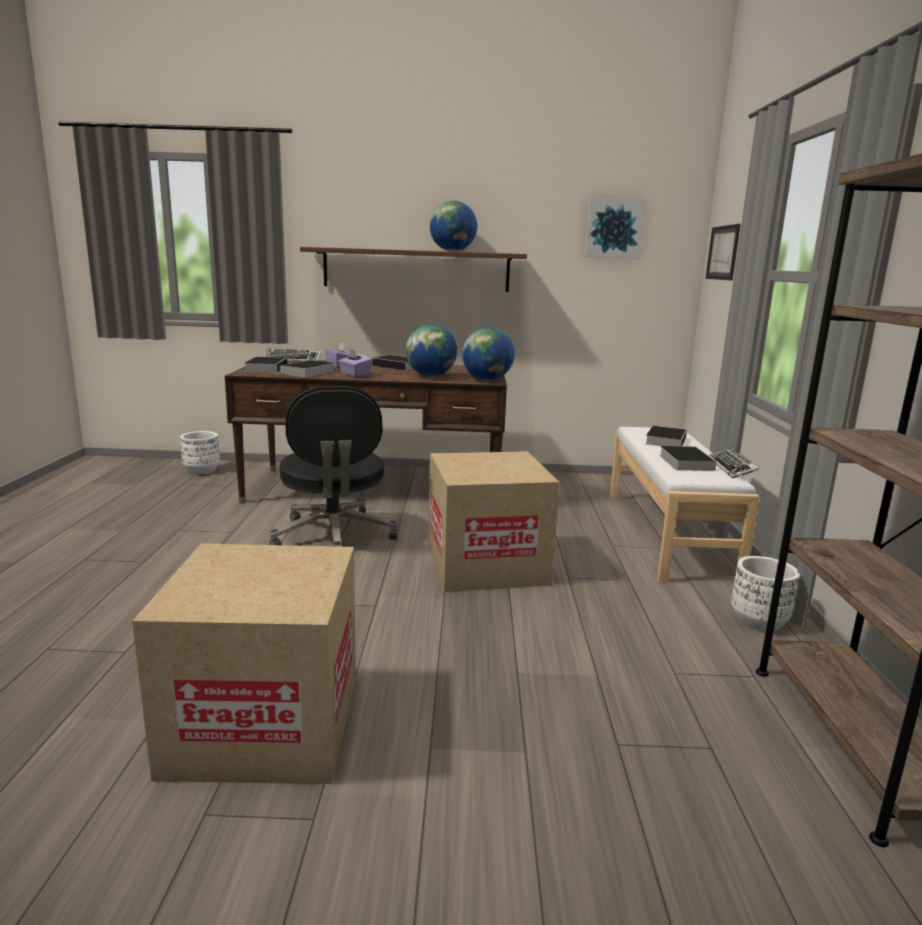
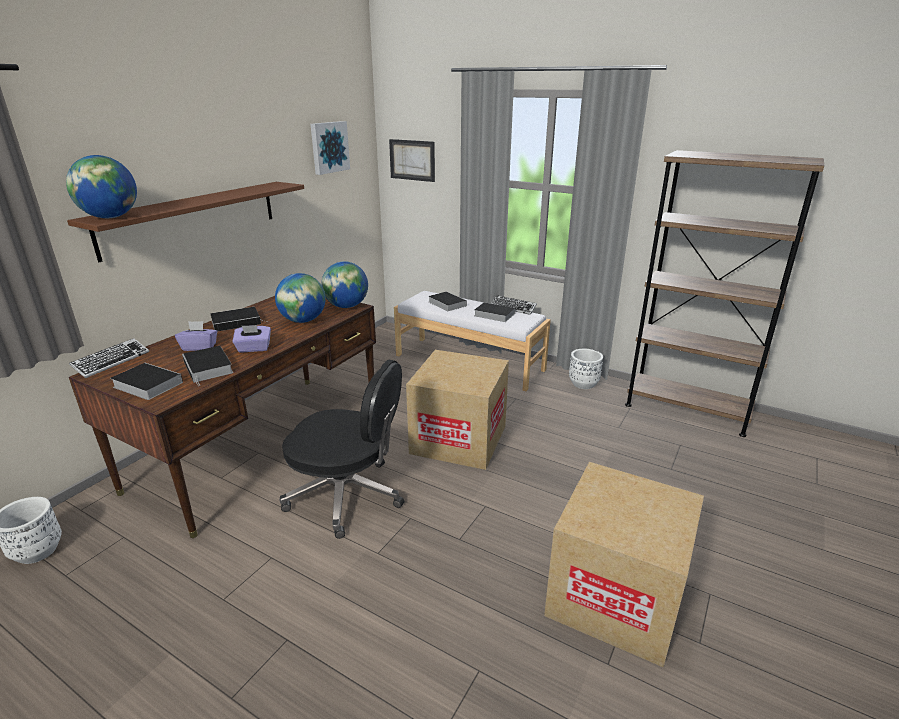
camera: 60 degrees left, 10 degrees up
globe [430,201,477,252] -> globe moved to [66,155,137,218]

